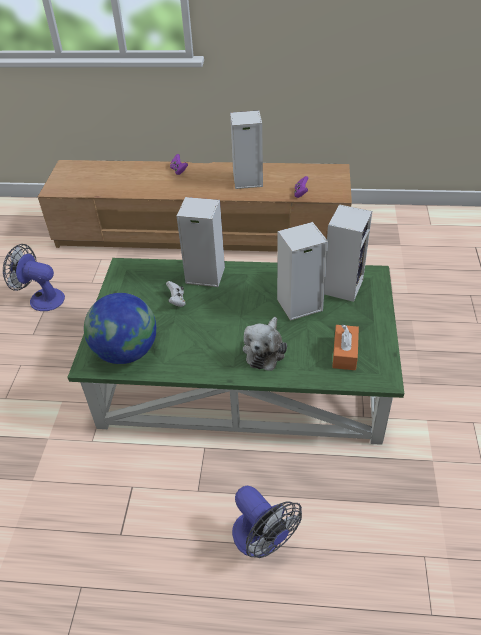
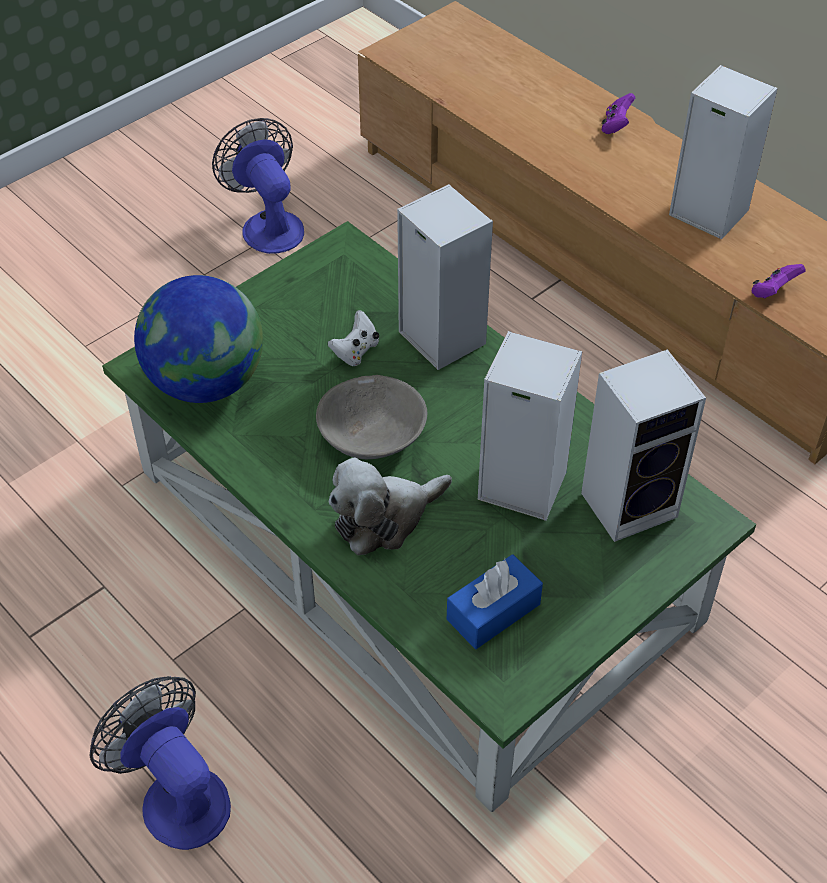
camera: 40 degrees right, 5 degrees up
fan [232,486,302,558] -> fan turned 135 degrees clockwise [89,676,231,850]
orange tissue box [332,325,359,370] -> blue tissue box [447,555,543,649]
none -> grey bowl [316,375,427,459]

